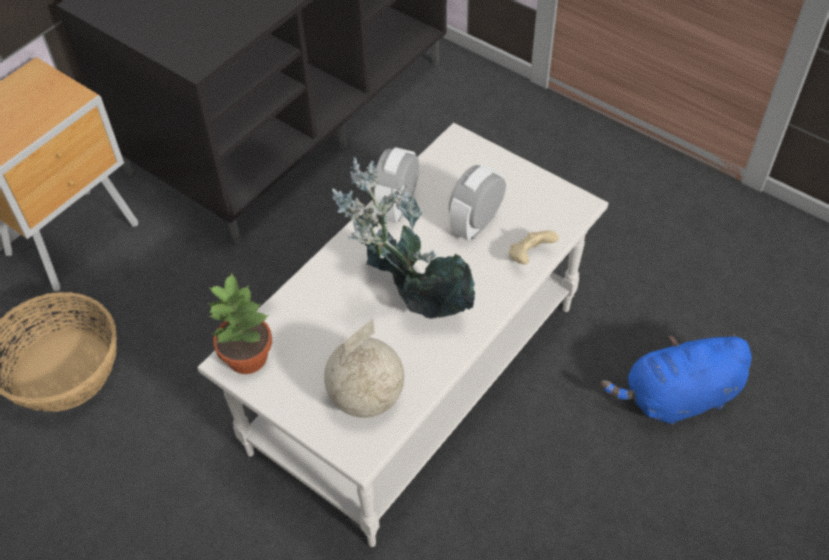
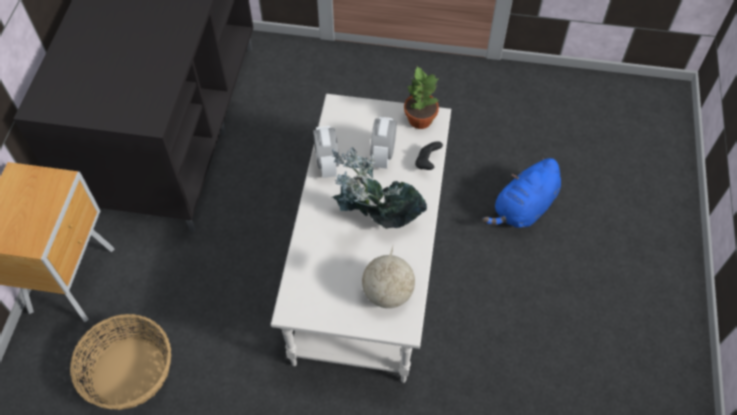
camera: 30 degrees left, 5 degrees up
potted plant [208,273,272,374] -> potted plant moved to [404,66,440,129]
beige game controller [509,230,559,264] -> black game controller [415,141,443,170]

